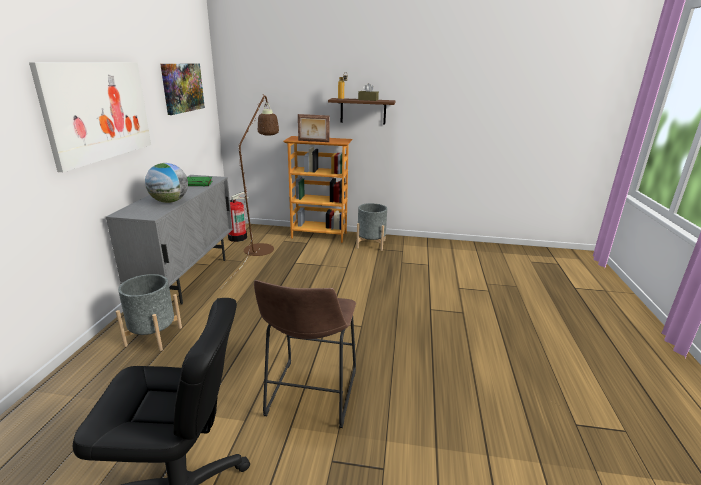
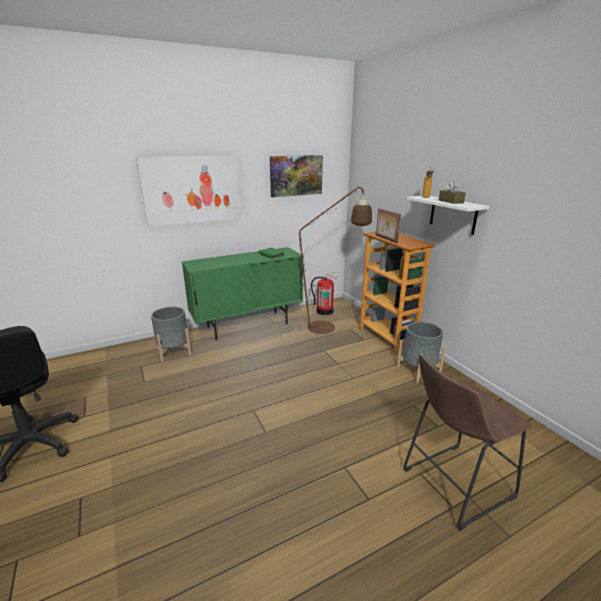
camera: 55 degrees right, 0 degrees up
grey cabinet [106,175,233,305] -> green cabinet [182,247,303,341]
globe [145,163,188,203] -> none
brown stool [254,280,356,428] -> brown stool moved to [403,354,532,531]
brown shelf [328,98,395,125] -> white shelf [407,196,489,235]

